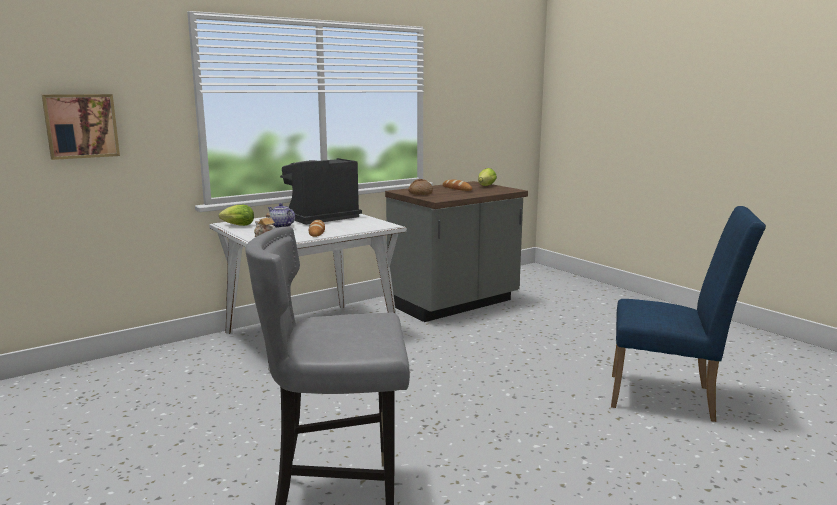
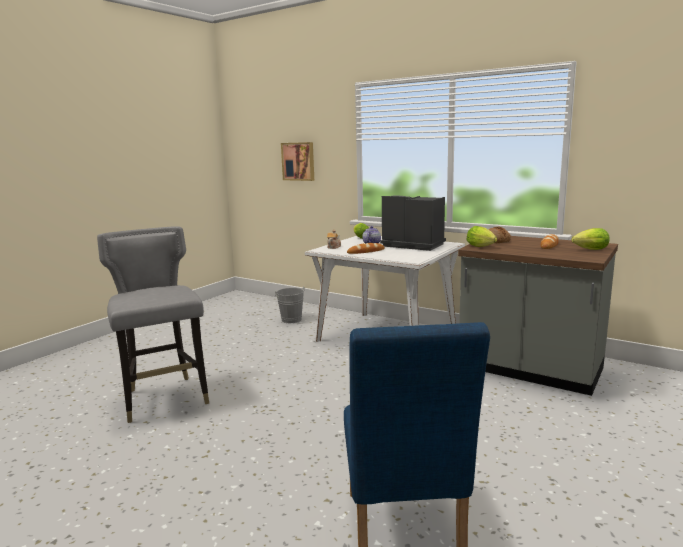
camera: 70 degrees right, 0 degrees up
none -> grey bucket [275,287,305,323]
none -> lettuce [467,226,497,247]

